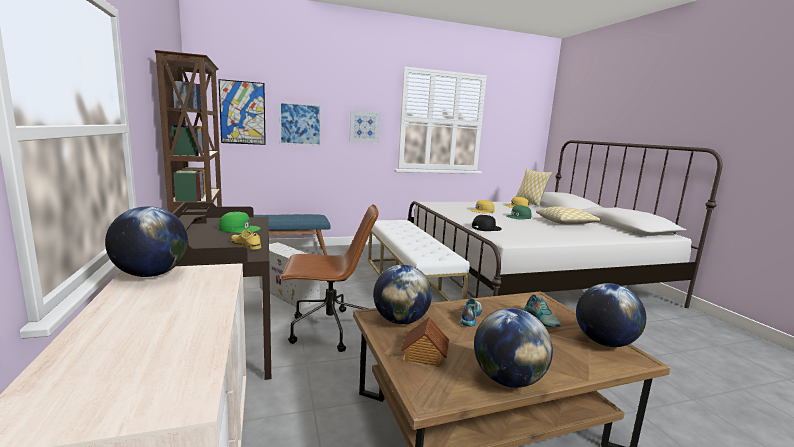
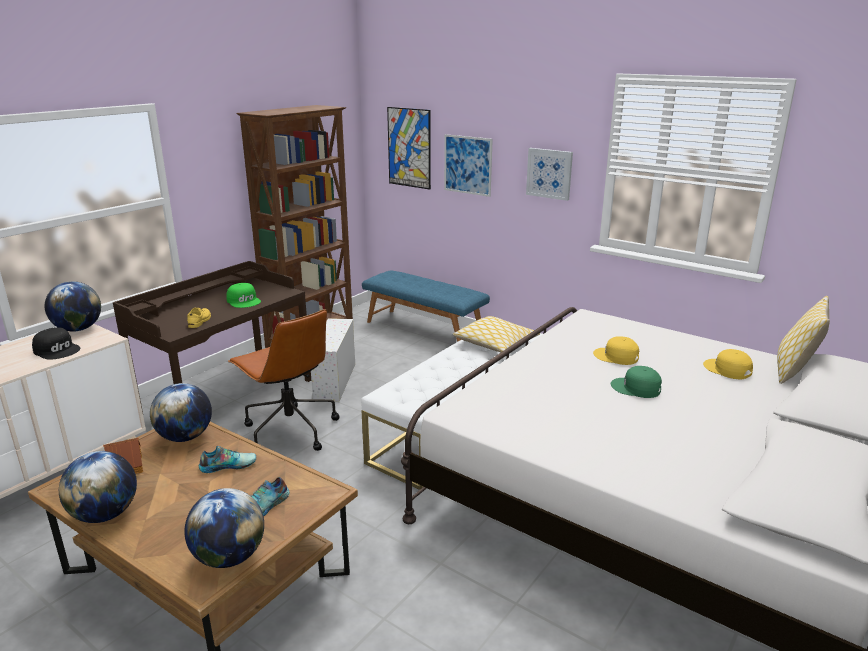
camera: 55 degrees right, 10 degrees up
black cap [472,215,502,231] -> black cap moved to [32,327,81,360]
pillow [536,206,601,224] -> pillow moved to [453,316,540,353]

